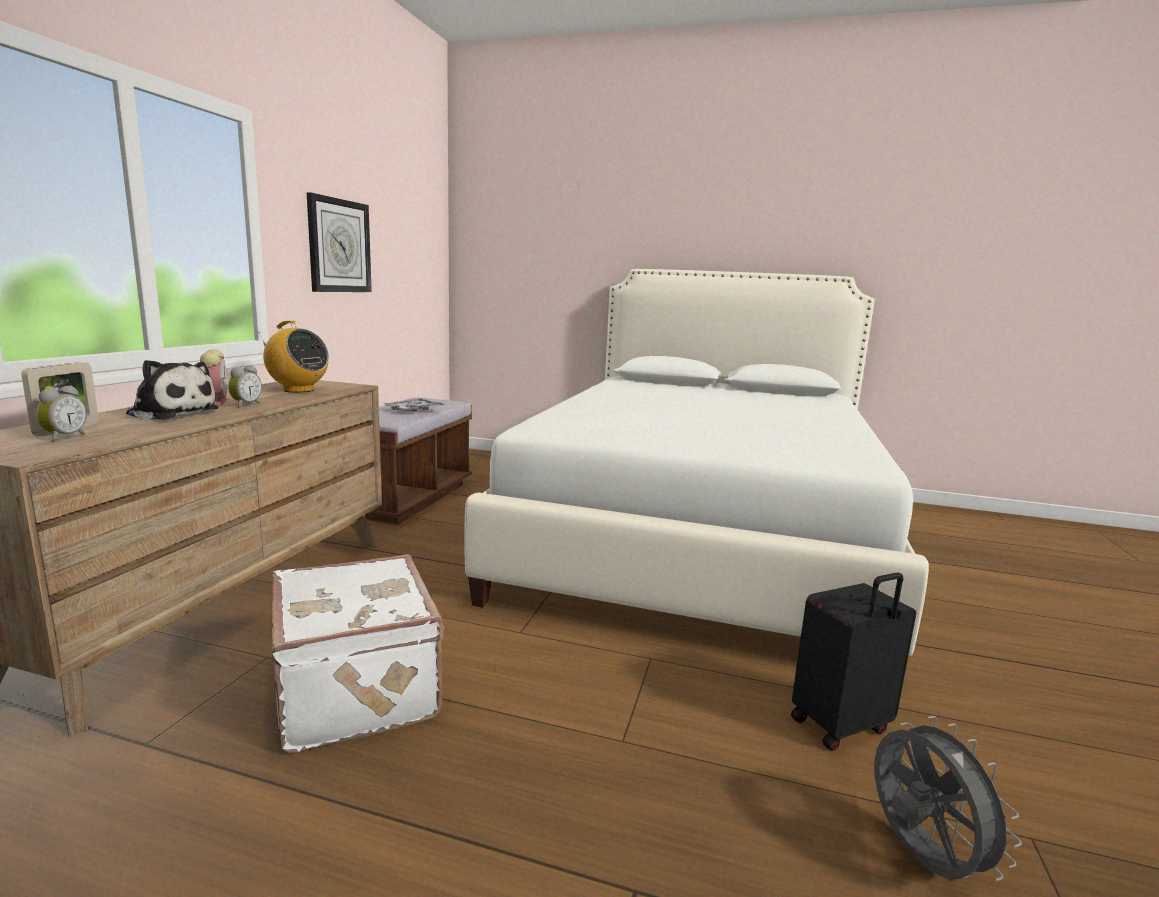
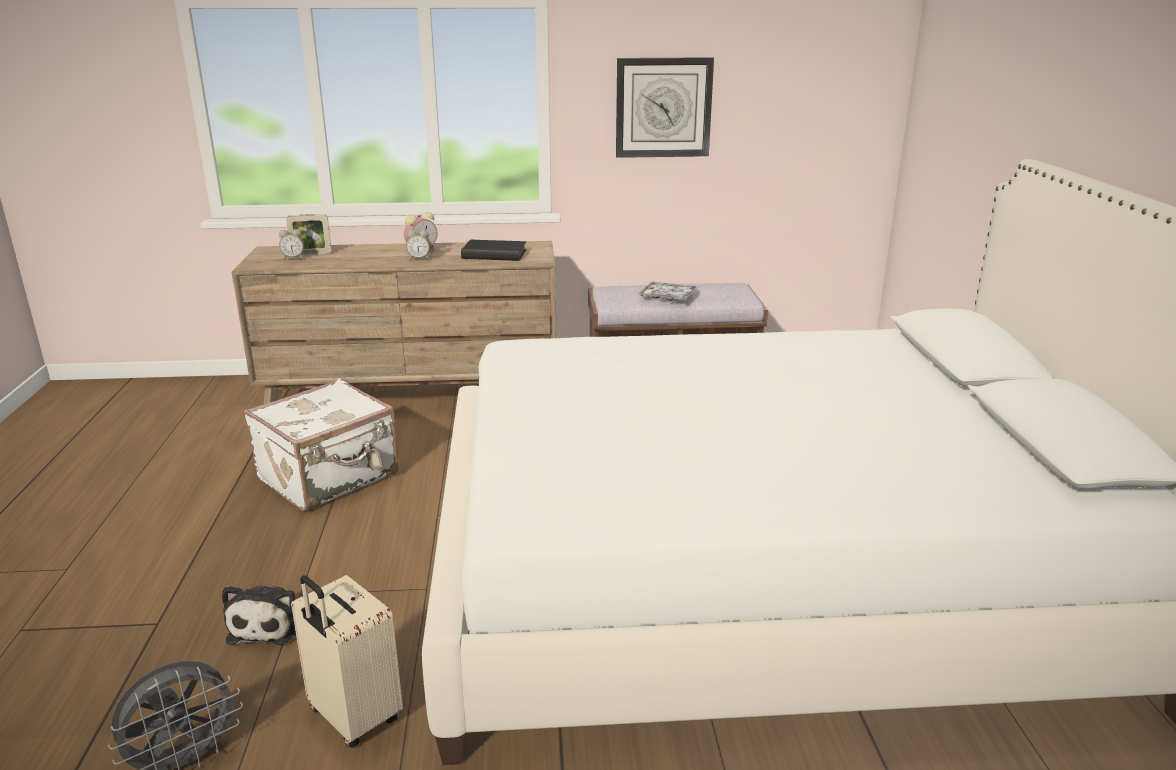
camera: 70 degrees right, 10 degrees up
plush toy [126,360,219,420] -> plush toy moved to [222,585,296,645]
radio [258,321,329,393] -> black book [461,239,527,261]
black suitcase [791,572,916,751] -> beige suitcase [291,575,403,747]

